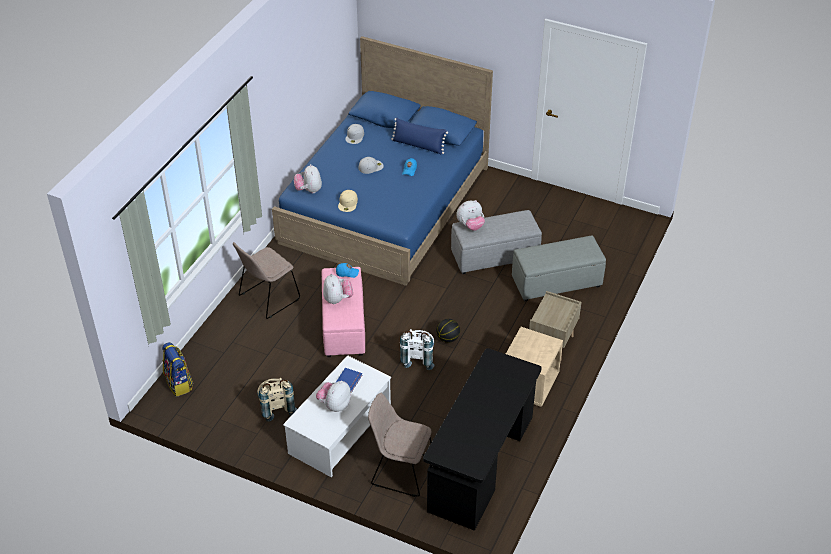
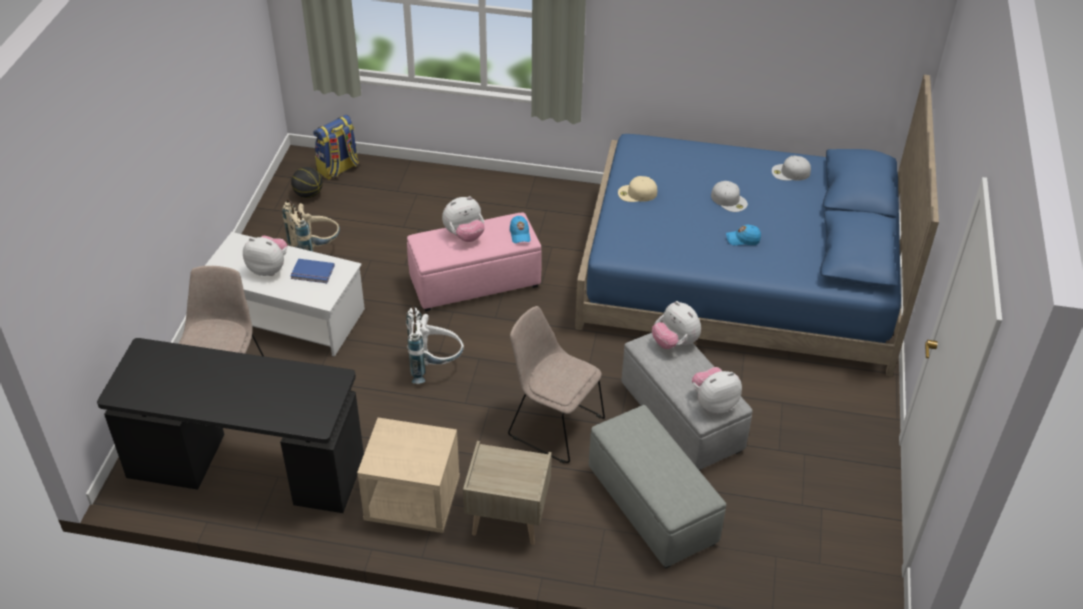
camera: 75 degrees right, 0 degrees up
beige chair [233,242,300,319] -> beige chair moved to [508,306,605,463]
plush toy [294,164,322,193] -> plush toy moved to [692,367,742,414]
blue pillow [391,118,448,155] -> none
basketball [436,319,460,343] -> basketball moved to [291,167,323,198]

